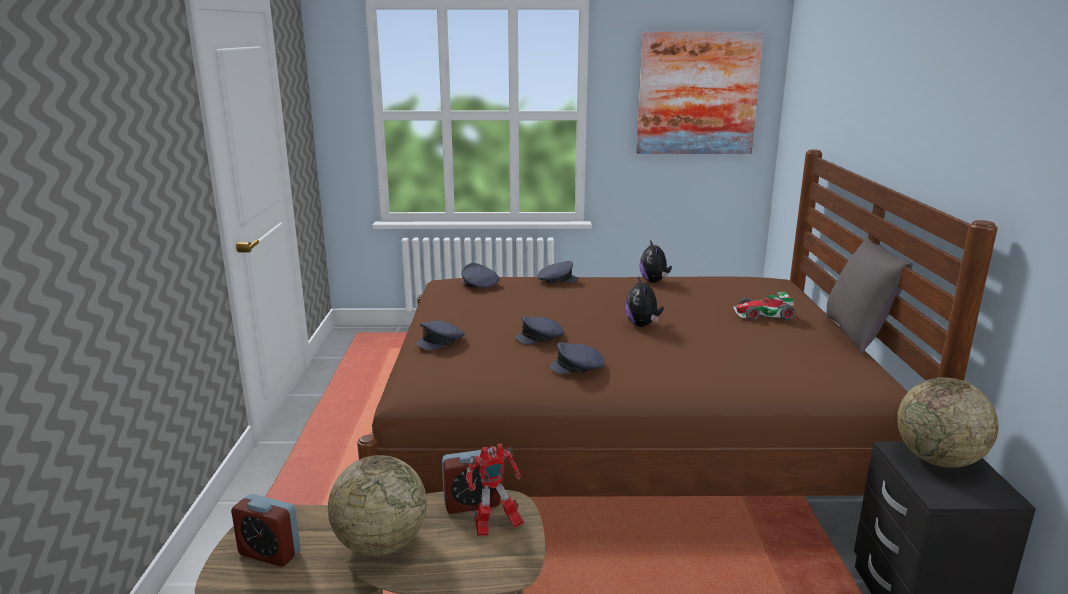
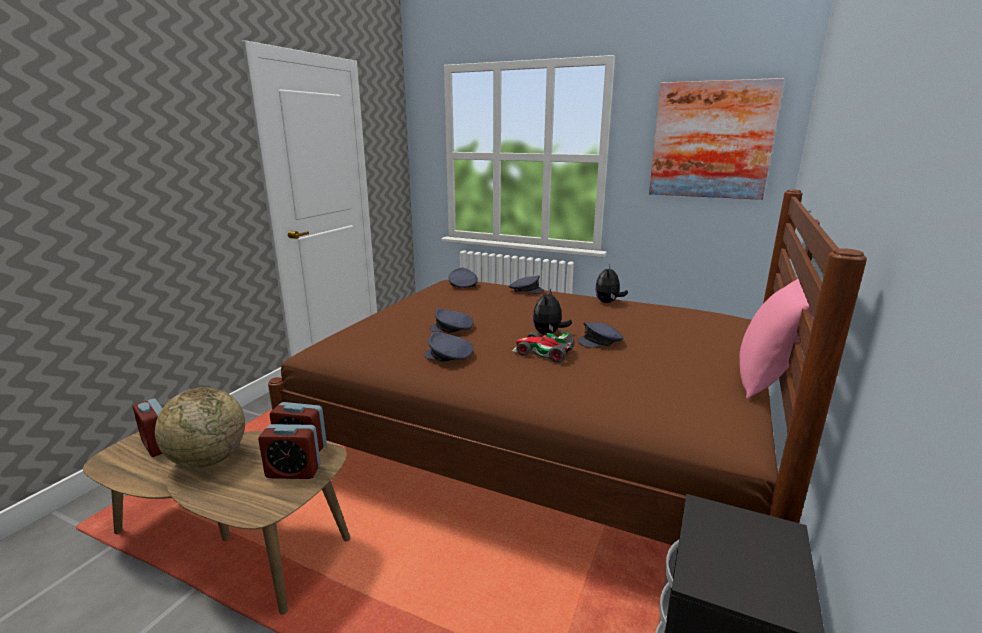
camera: 25 degrees right, 0 degrees up
grey cap [416,321,465,350] -> grey cap moved to [577,322,623,348]
toy robot [466,443,524,536] -> alarm clock [258,424,321,479]
toy car [733,292,796,321] -> toy car moved to [512,331,575,363]
grey pillow [826,235,913,354] -> pink pillow [740,279,814,399]
globe [897,377,999,468] -> none

